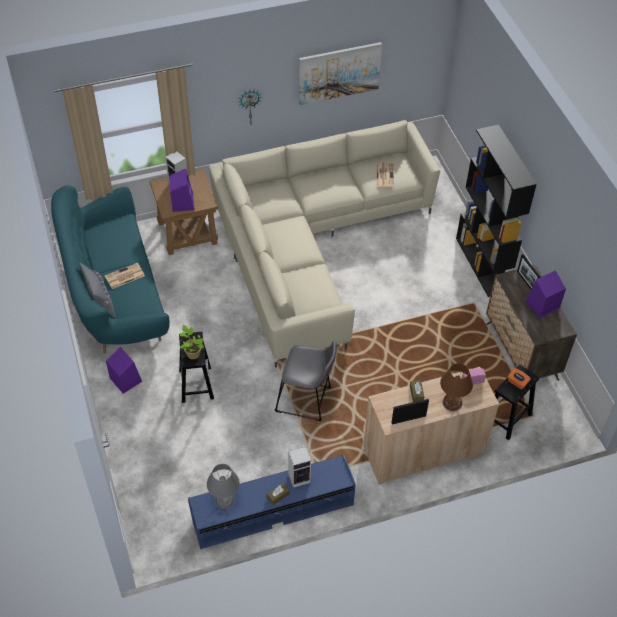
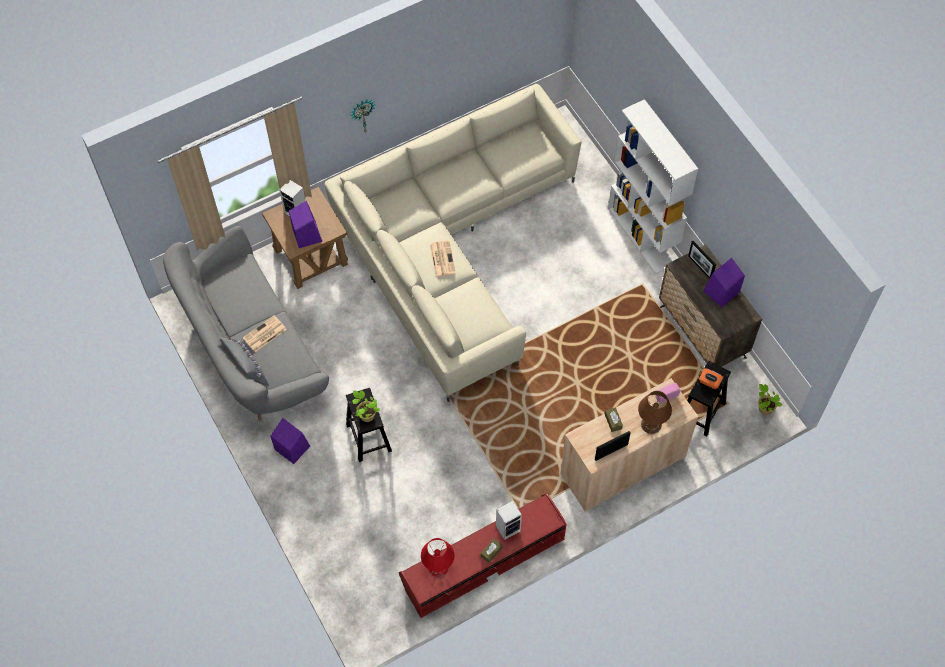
camera: 10 degrees left, 10 degrees up
turquoise sofa [51,185,170,354] -> grey sofa [163,226,329,421]
blue tv stand [188,454,356,549] -> red tv stand [398,493,567,618]
grey table lamp [207,464,240,509] -> red table lamp [421,538,455,577]
grey stool [275,341,337,421] -> none
picture [299,42,382,105] -> none
newspaper [376,162,394,187] -> newspaper moved to [430,240,456,277]
black bookcase [456,125,537,297] -> white bookcase [608,99,698,274]
none -> potted plant [758,384,782,415]

